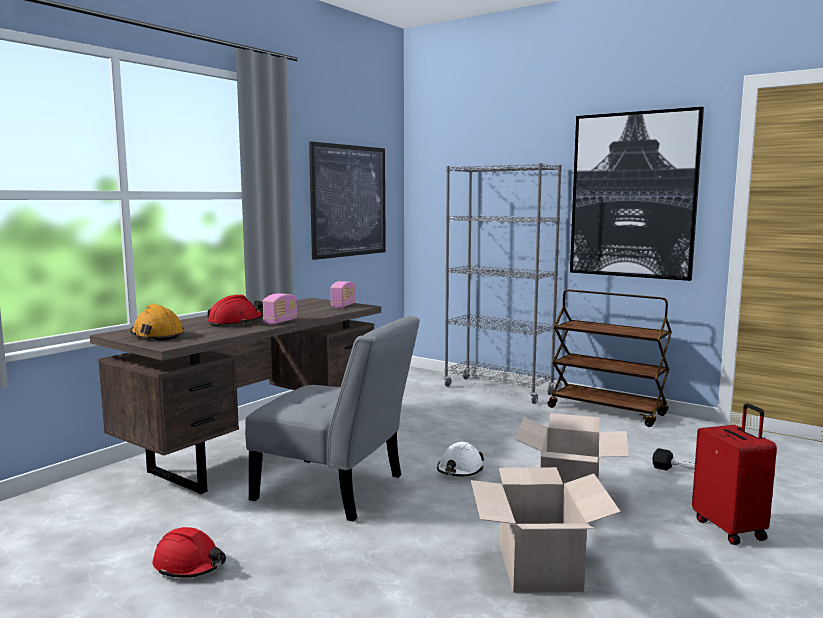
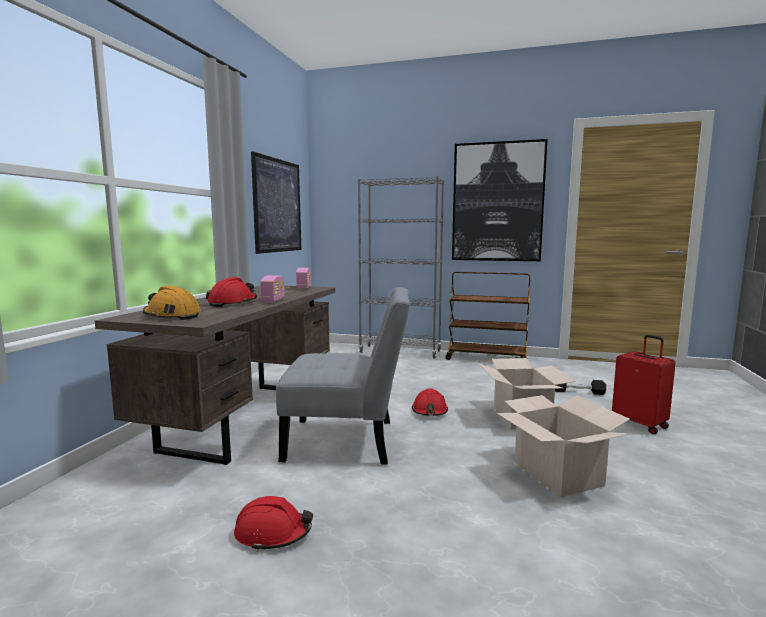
camera: 20 degrees left, 0 degrees up
white hard hat [437,442,484,476] -> red hard hat [412,388,448,416]

